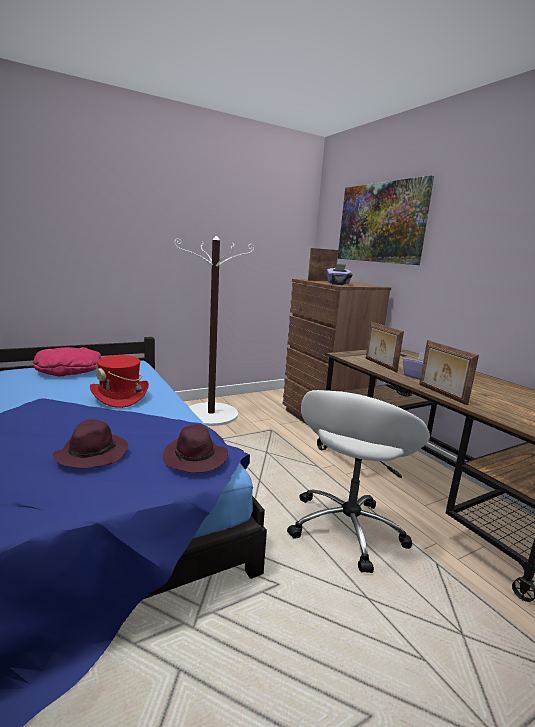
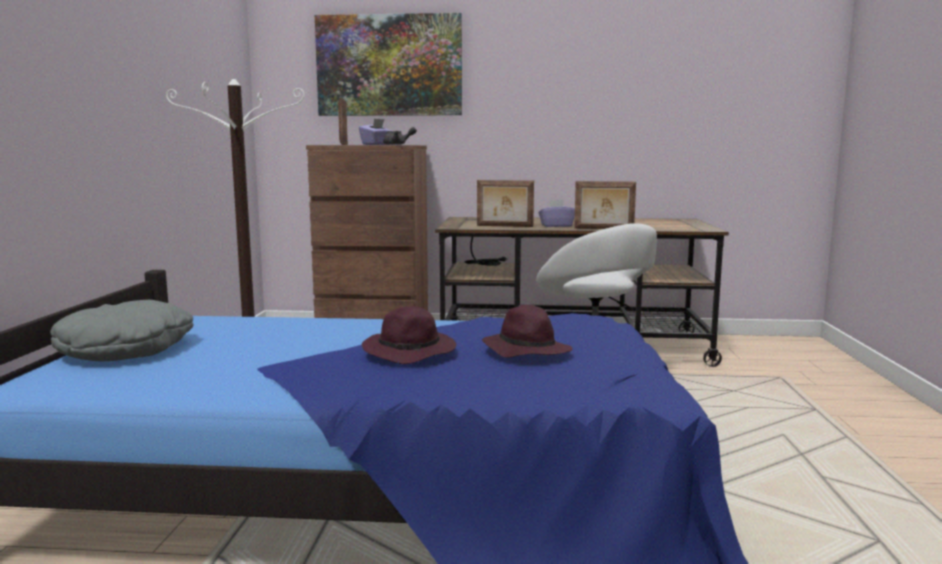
camera: 55 degrees left, 5 degrees down
pink pillow [33,347,101,376] -> grey pillow [50,300,194,361]
red hat [90,355,149,408] -> none
purple hat [163,424,228,473] -> purple hat moved to [362,306,456,364]

